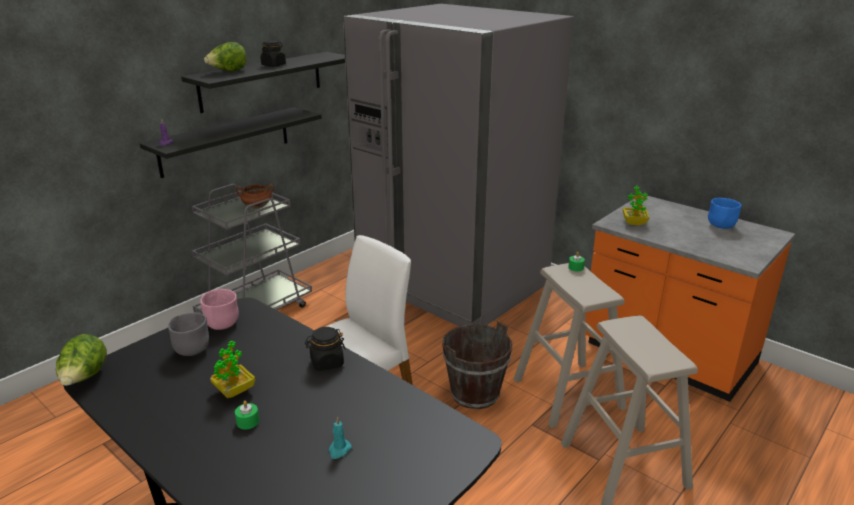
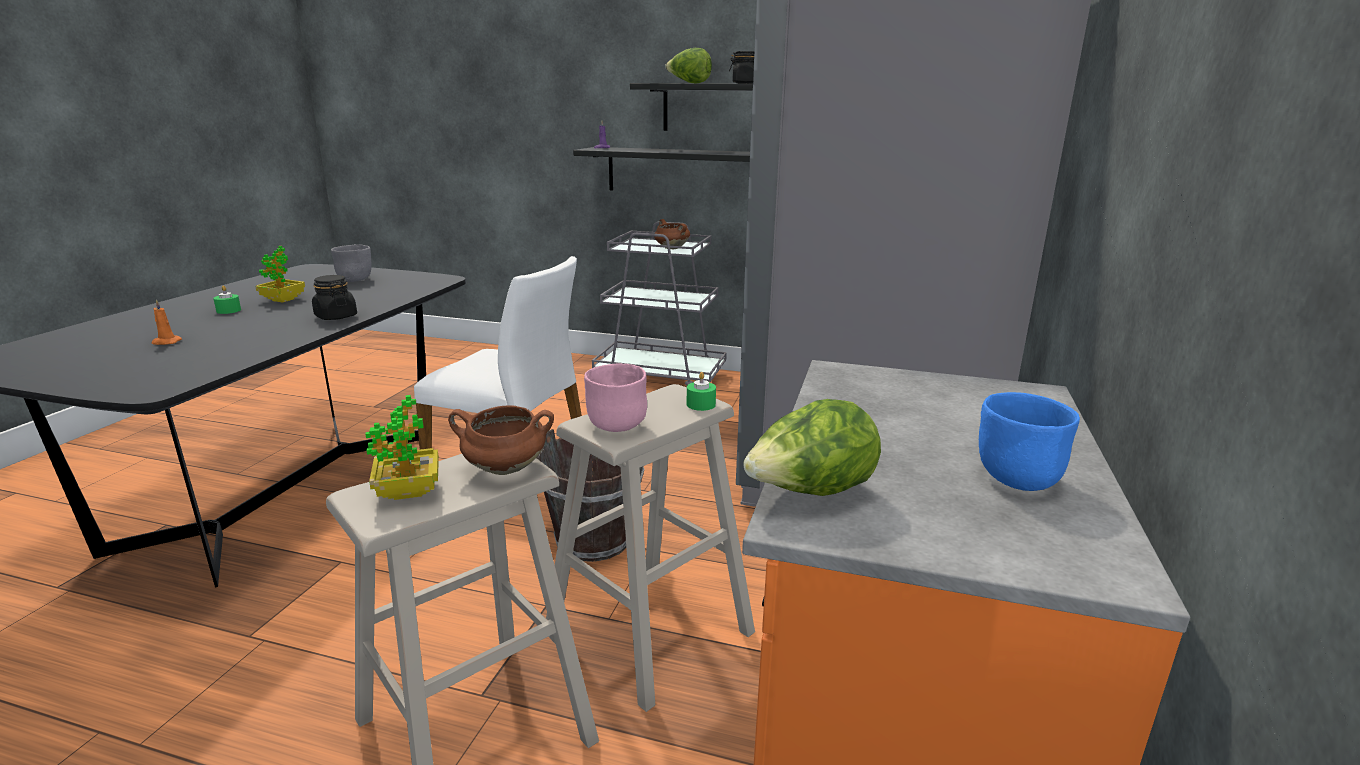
camera: 65 degrees right, 5 degrees down
lettuce [56,334,107,386] -> lettuce moved to [743,399,881,496]
pink bowl [200,289,239,330] -> pink bowl moved to [584,363,647,432]
turquoise candle [329,417,352,459] -> orange candle [152,300,182,345]
potted plant [623,186,650,225] -> potted plant moved to [365,395,439,500]
none -> brown cooking pot [448,406,554,475]

